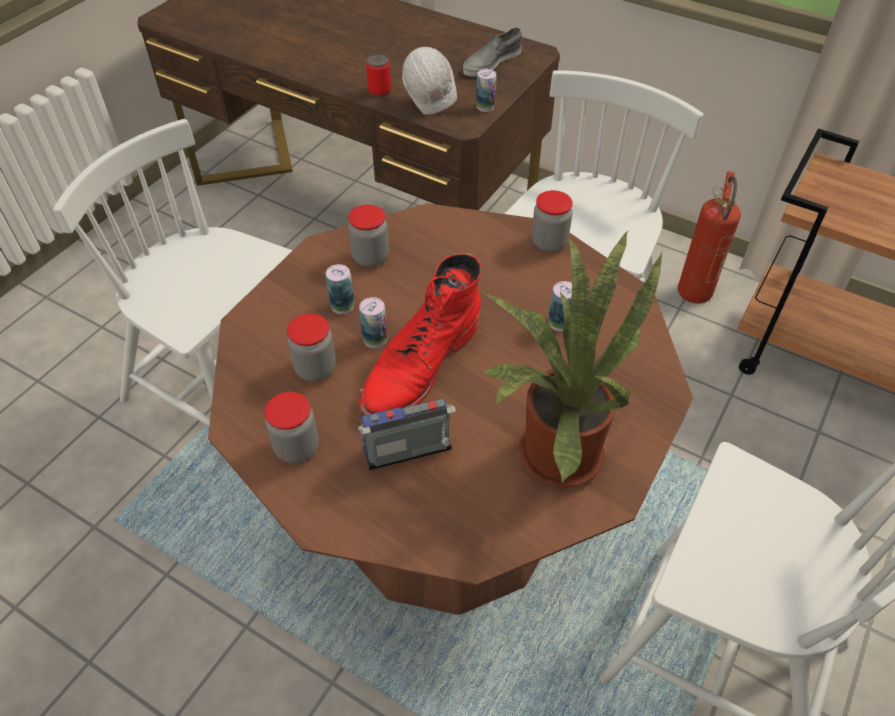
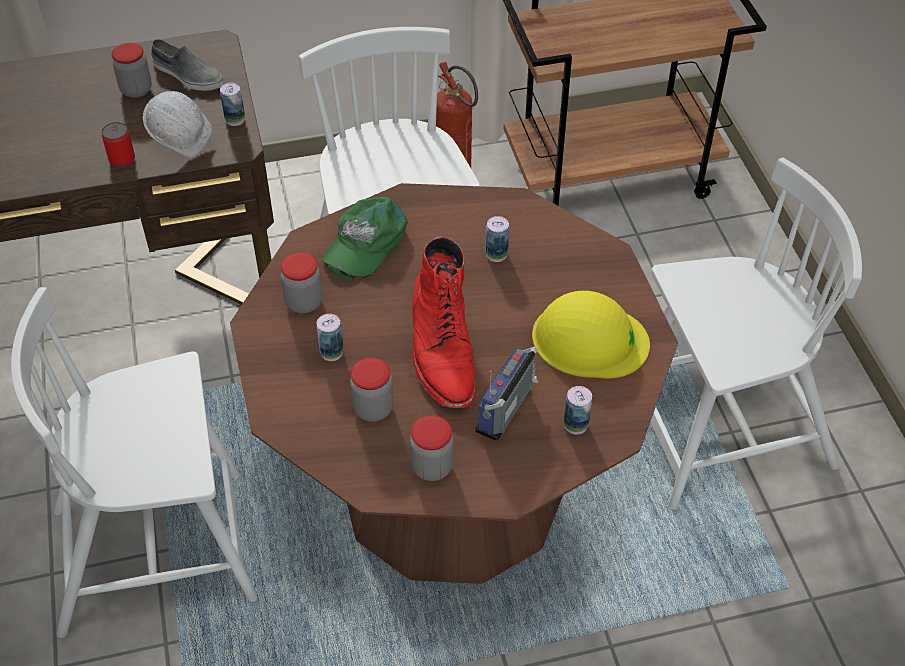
camera: 45 degrees left, 0 degrees up
can [359,297,388,348] -> can moved to [564,386,592,434]
grey shoe [463,27,522,77] -> grey shoe turned 60 degrees counterclockwise [151,39,224,91]
potted plant [481,229,662,488] -> yellow hard hat [532,291,650,379]
jar [532,190,573,252] -> jar moved to [112,43,152,98]
none -> green cap [323,197,408,281]

